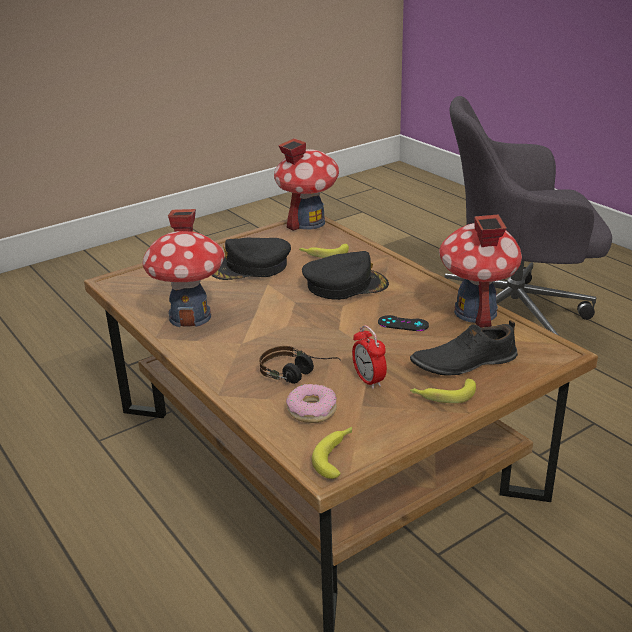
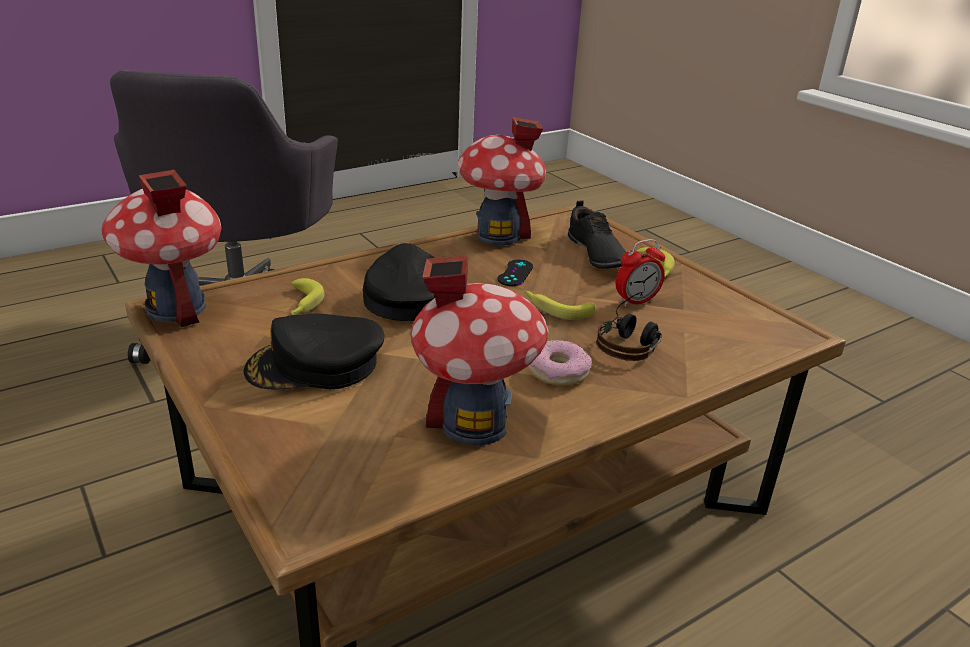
camera: 90 degrees left, 0 degrees up
black cap [212,238,291,280] -> black cap turned 90 degrees clockwise [243,314,384,390]
donut [286,384,337,423] -> donut moved to [529,340,592,386]
banana [312,427,352,479] -> banana moved to [524,291,596,320]

